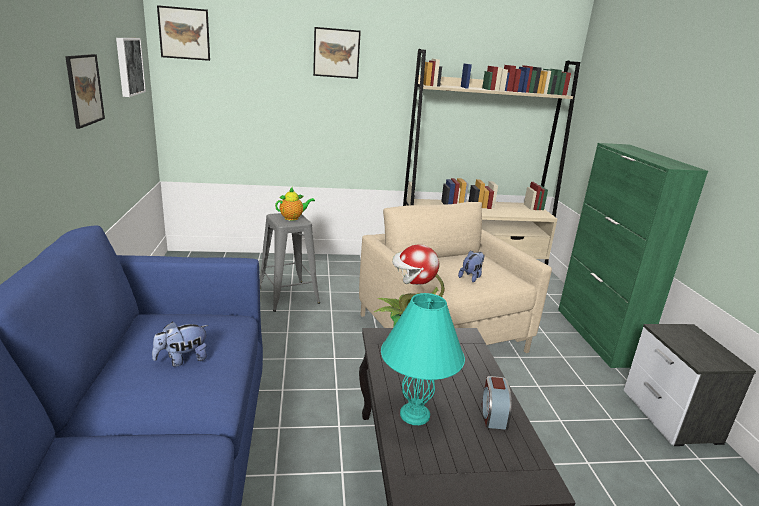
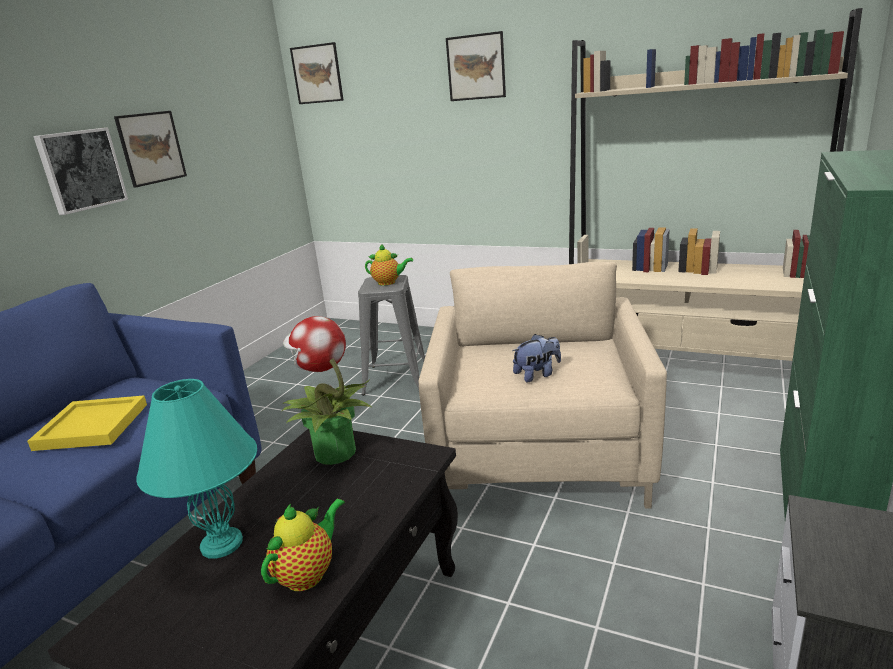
camera: 35 degrees right, 0 degrees up
picture [116,38,146,97] -> picture moved to [33,127,128,215]
plush toy [152,322,209,367] -> yellow tray [27,396,147,451]
alarm clock [482,376,512,430] -> teapot [261,498,345,591]

